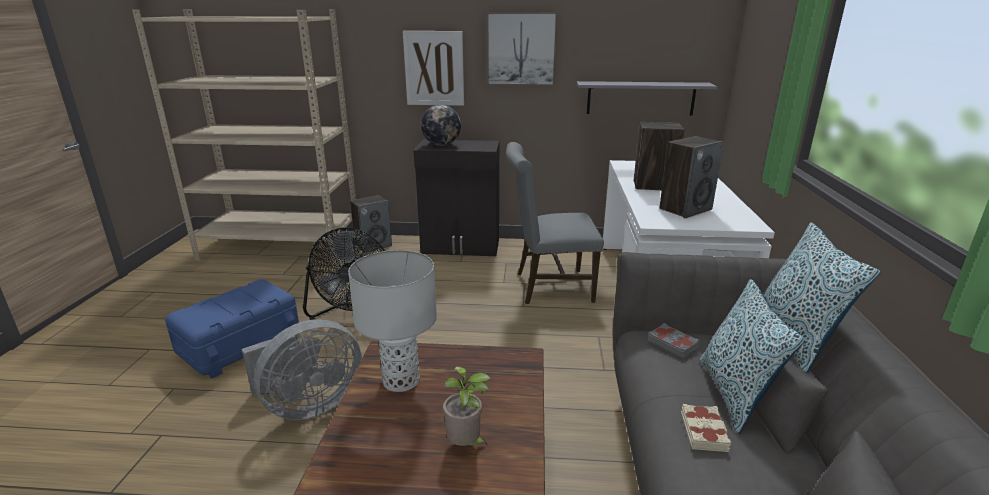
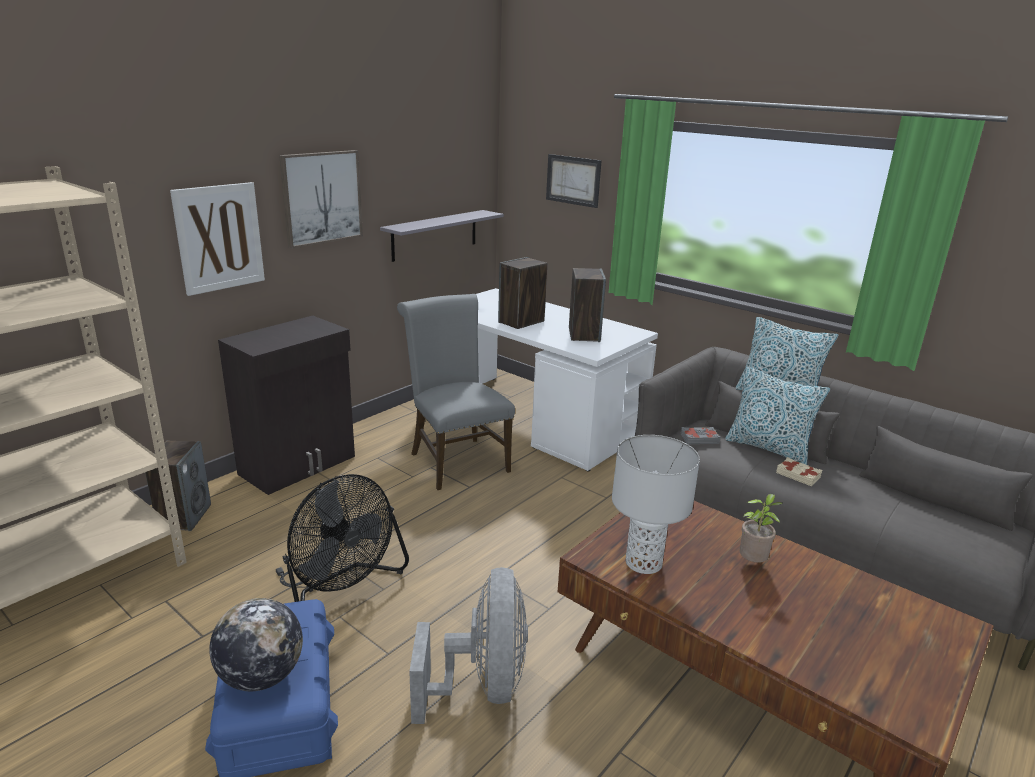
camera: 55 degrees left, 0 degrees up
globe [421,105,461,146] -> globe moved to [209,598,303,691]
grey chair [506,142,604,304] -> grey chair turned 120 degrees clockwise [397,294,515,490]
none -> picture [546,154,602,208]

